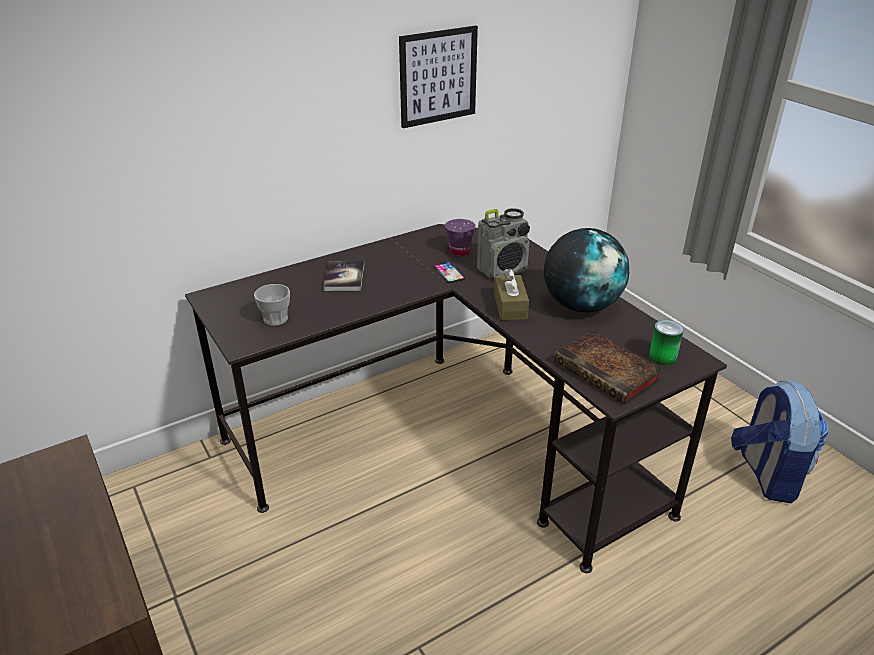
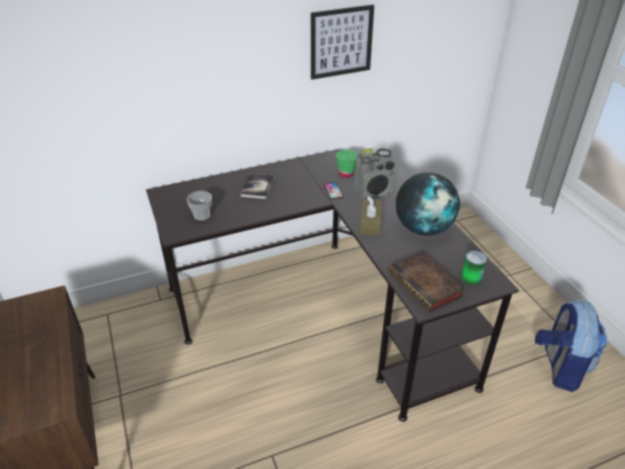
camera: 10 degrees right, 5 degrees up
purple cup [445,219,475,256] -> green cup [336,150,358,178]

